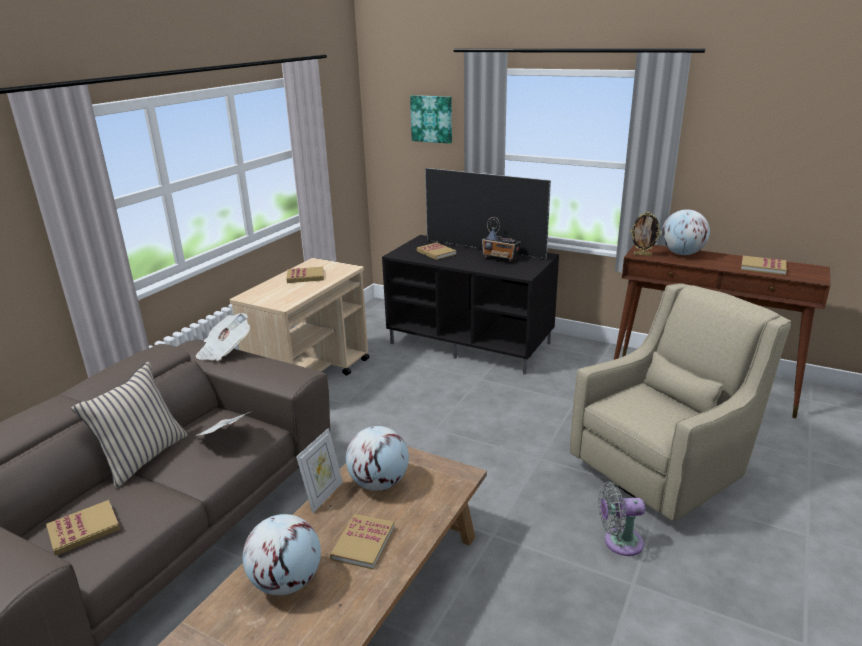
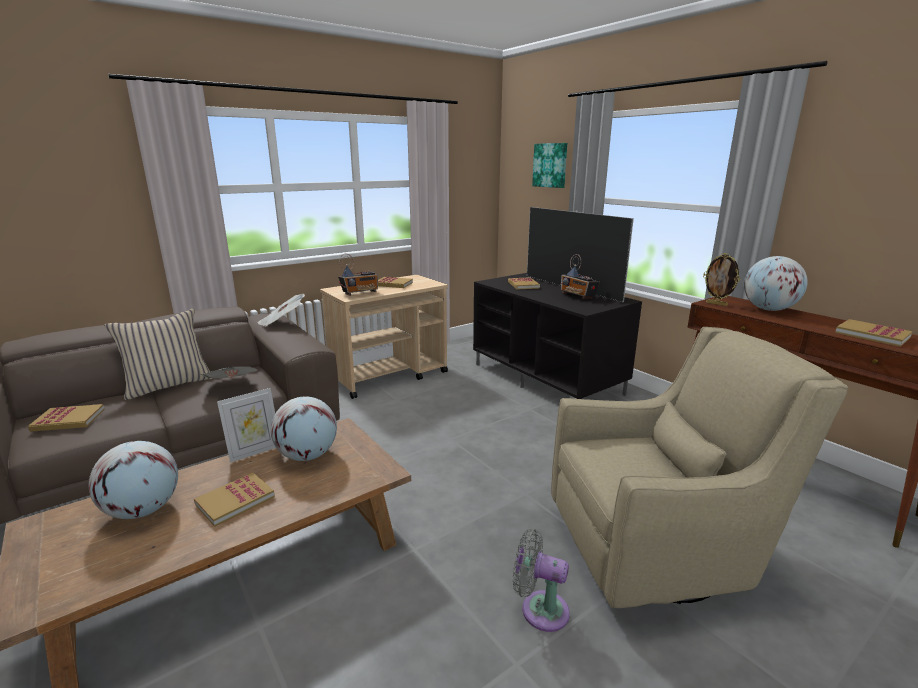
camera: 25 degrees right, 5 degrees down
none -> radio [338,254,378,296]

